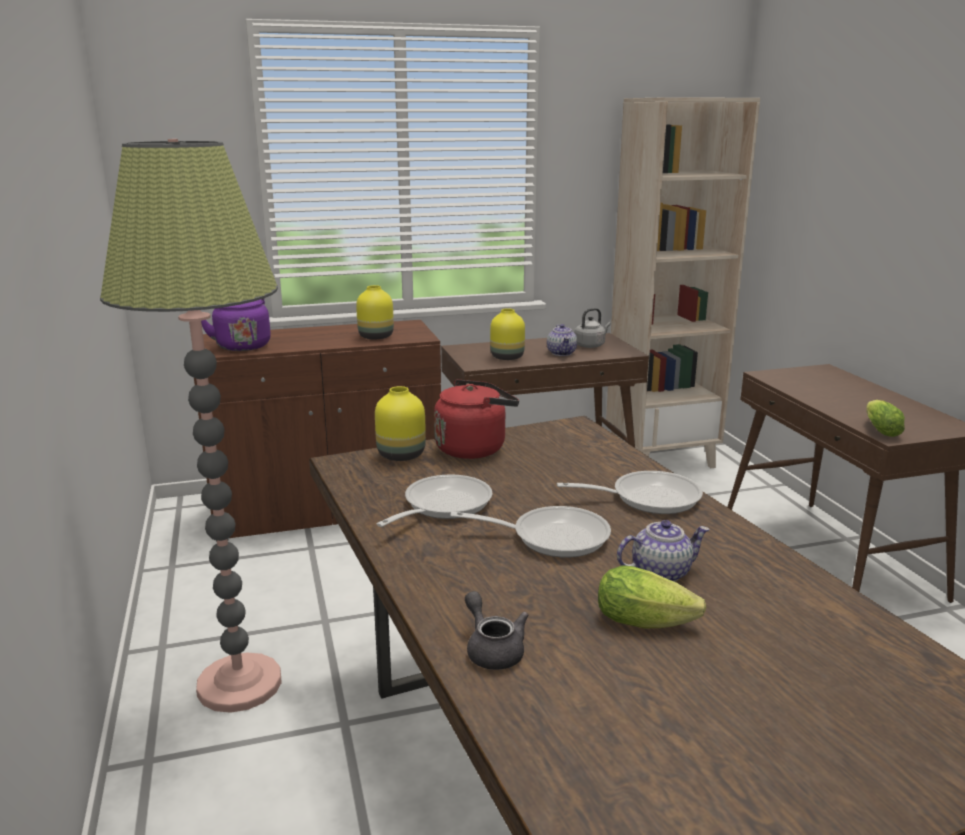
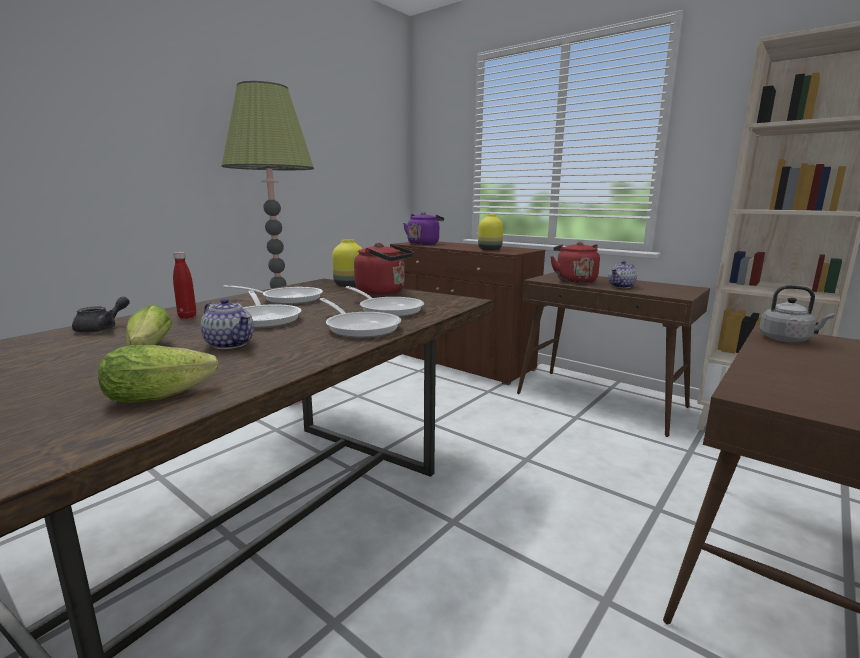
camera: 55 degrees right, 5 degrees down
yellow vase [490,308,525,360] -> red kettle [550,242,600,283]
grey kettle [574,308,611,348] -> grey kettle moved to [759,285,835,342]
lettuce [866,400,905,437] -> lettuce moved to [98,345,219,403]
none -> red bottle [173,252,196,319]
none -> frying pan [345,286,424,317]

